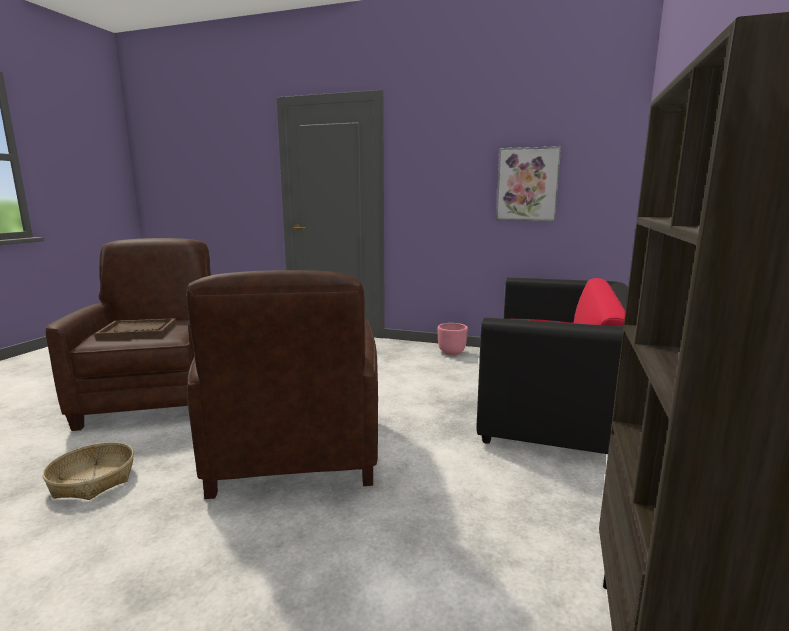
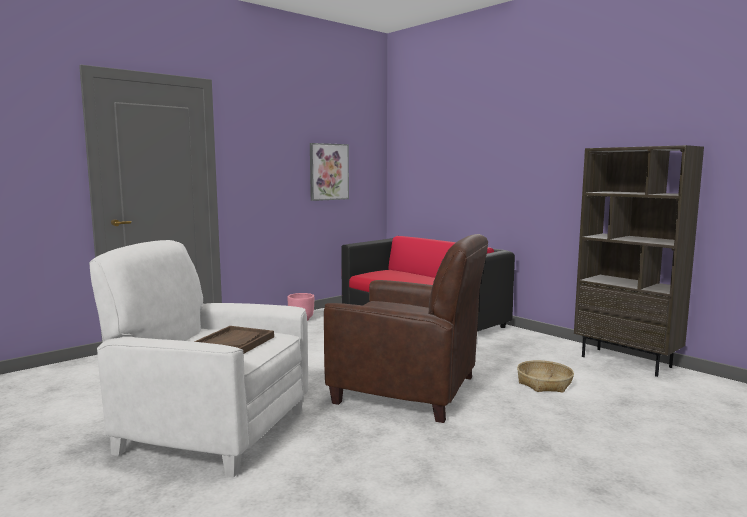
camera: 60 degrees left, 5 degrees down
basket [43,442,134,500] -> basket moved to [517,360,574,393]
brown armchair [46,238,211,431] -> white armchair [89,240,308,477]

